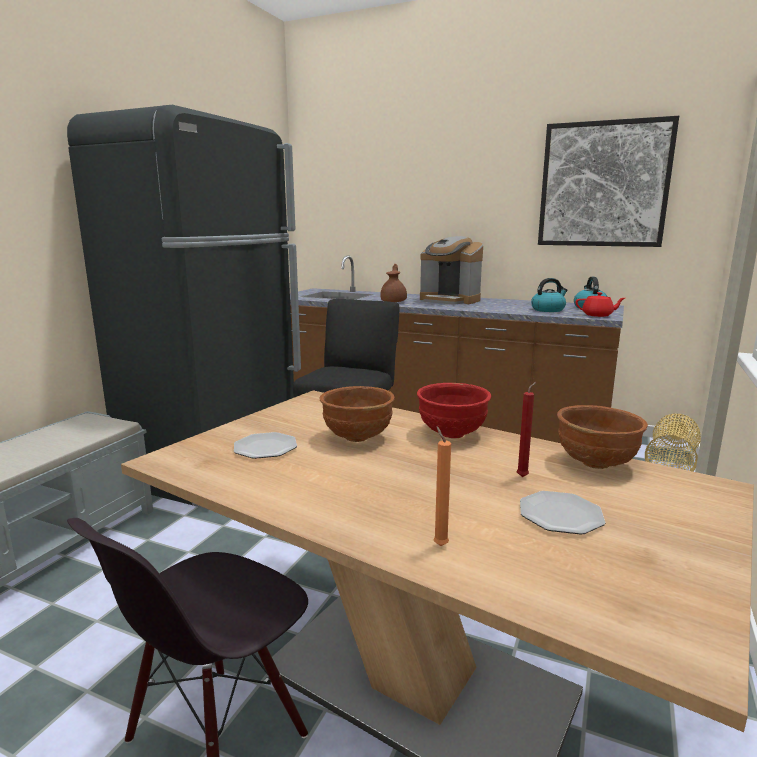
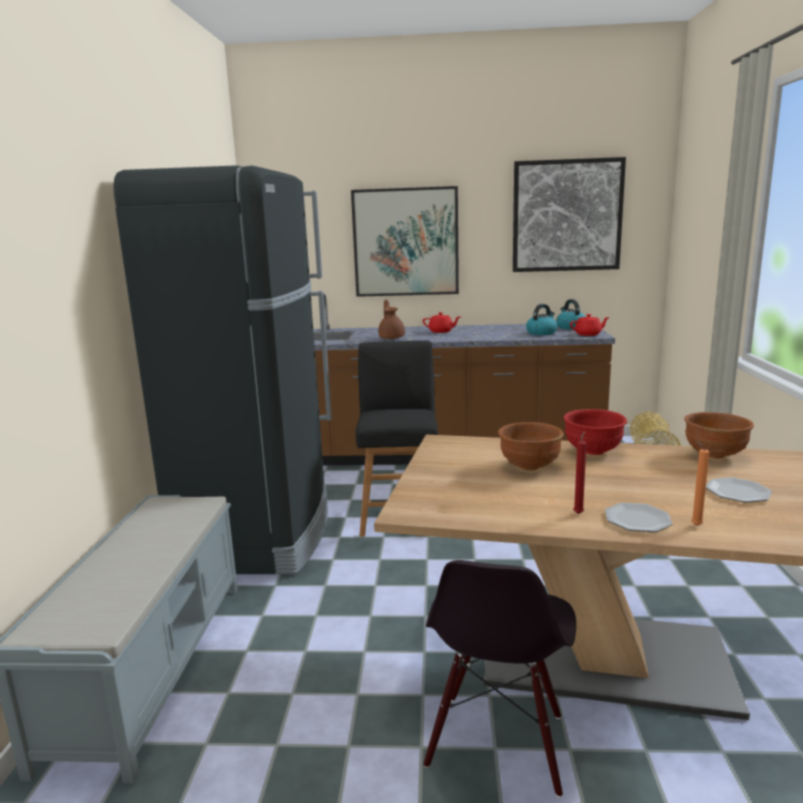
camera: 20 degrees left, 0 degrees up
plate [234,432,297,459] -> plate moved to [605,503,673,532]
coffee machine [420,236,483,305] -> red teapot [423,312,460,333]
red candle [517,382,536,477] -> red candle moved to [573,431,586,514]
none -> picture [351,186,459,297]

